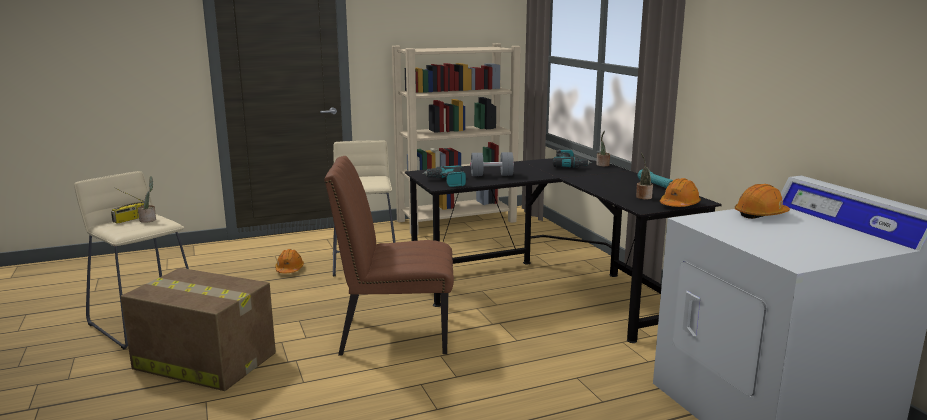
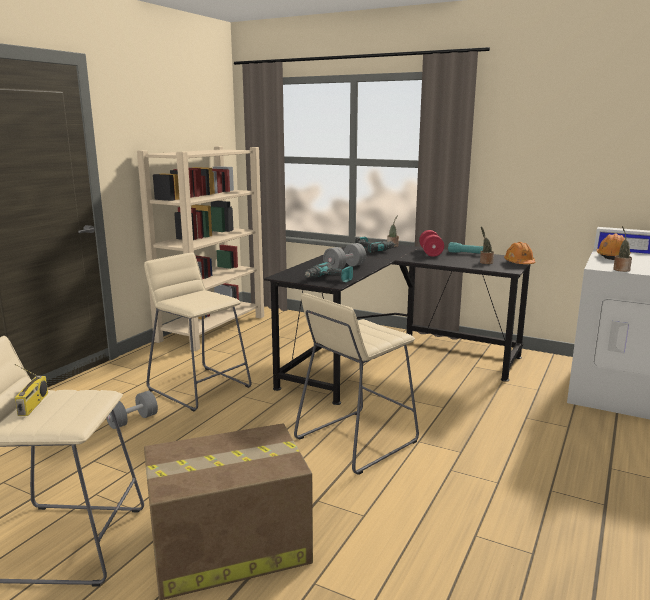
camera: 40 degrees left, 0 degrees up
potted plant [138,176,156,223] -> potted plant moved to [613,226,632,272]
orange hard hat [275,249,304,273] -> grey dumbbell [106,391,158,429]
brown chair [324,156,454,356] -> beige stool [294,293,419,475]
none -> red dumbbell [419,230,444,257]

